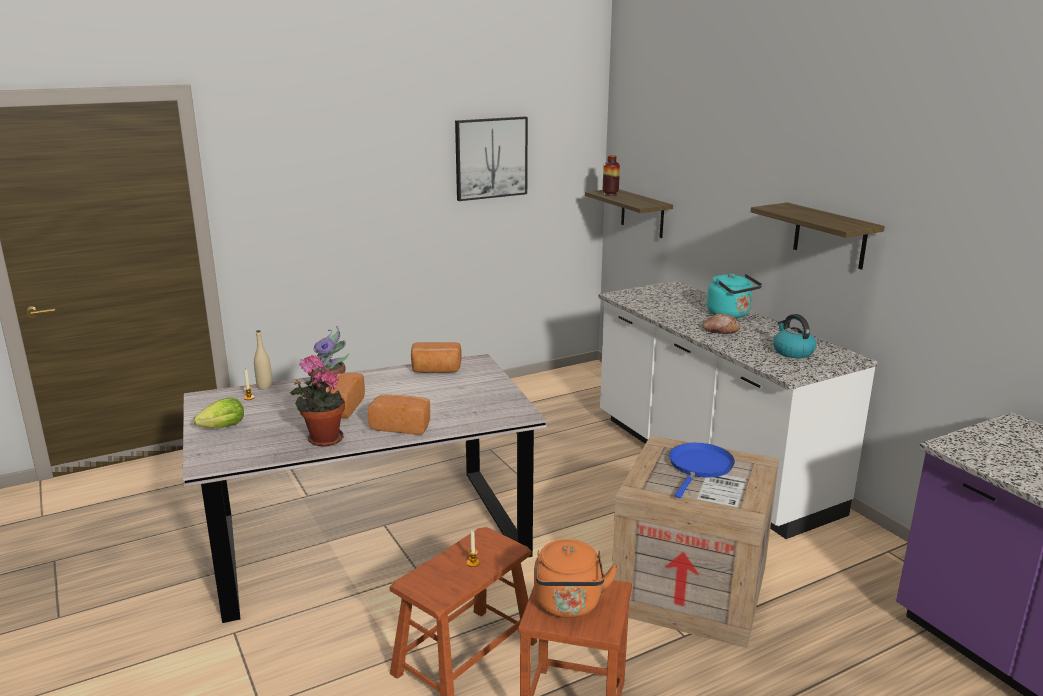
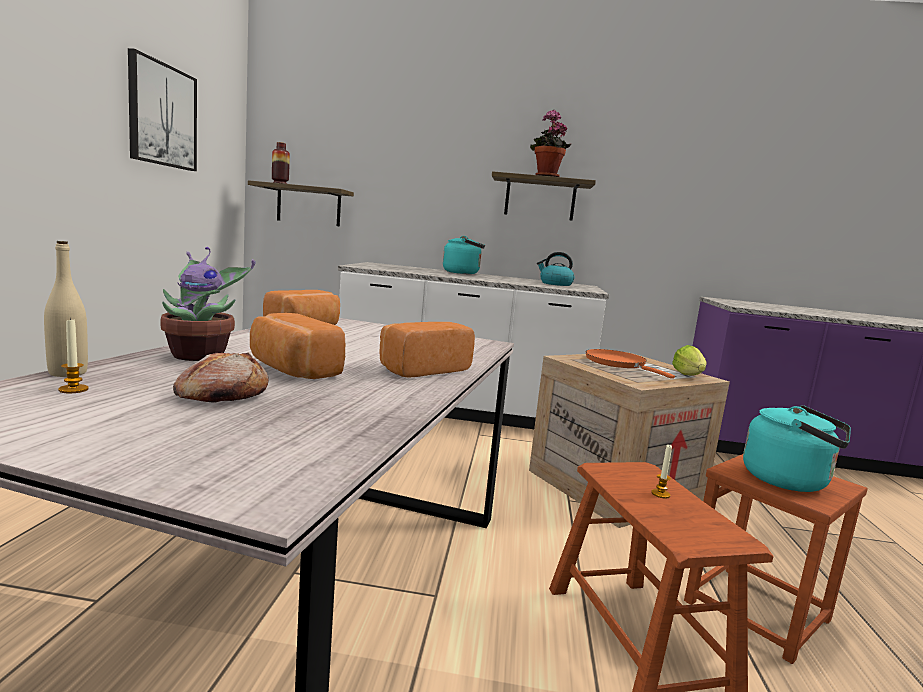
camera: 55 degrees left, 10 degrees down
lettuce [193,397,244,428] -> lettuce moved to [672,345,707,375]
potted plant [290,355,345,447] -> potted plant moved to [530,109,571,177]
orange kettle [534,539,618,618] -> turquoise kettle [743,405,851,492]
blue frying pan [669,443,735,498] -> orange frying pan [586,349,675,379]
bread [702,313,740,334] -> bread moved to [173,353,269,403]

